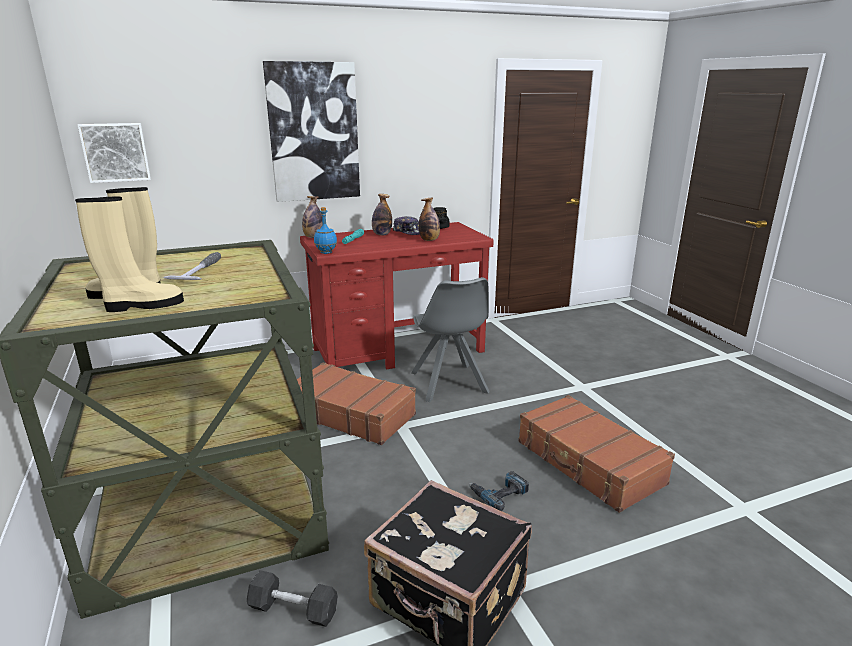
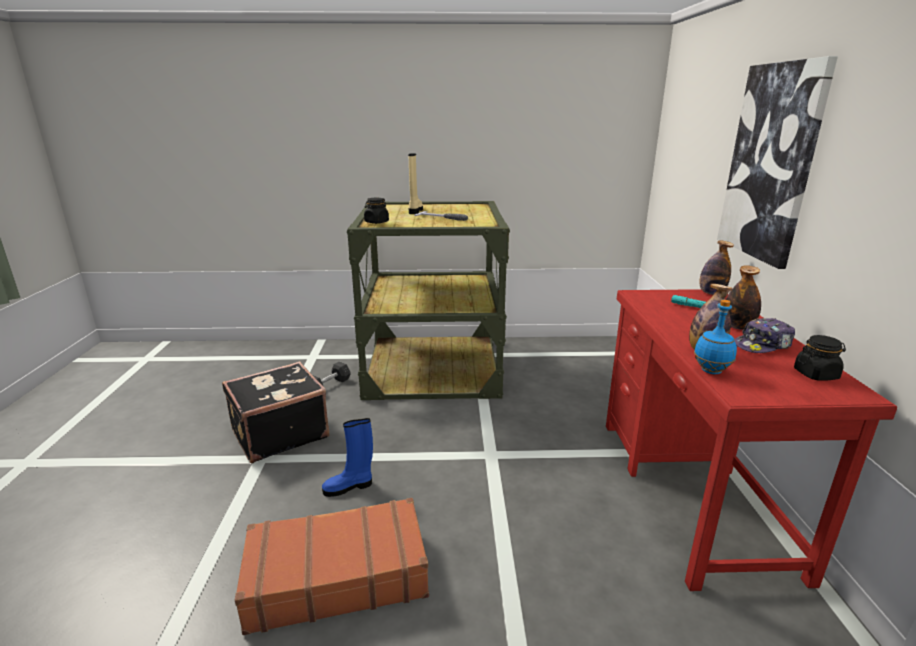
camera: 110 degrees right, 0 degrees up
beige boot [75,197,184,312] -> none
picture [78,123,151,183] -> none
brown suitcase [297,362,416,445] -> none
blue bottle [314,207,337,254] -> blue bottle moved to [694,300,737,374]
grey chair [411,277,490,402] -> none
power drill [469,471,529,511] -> blue boot [322,418,373,497]
none -> black jar [364,198,389,224]

